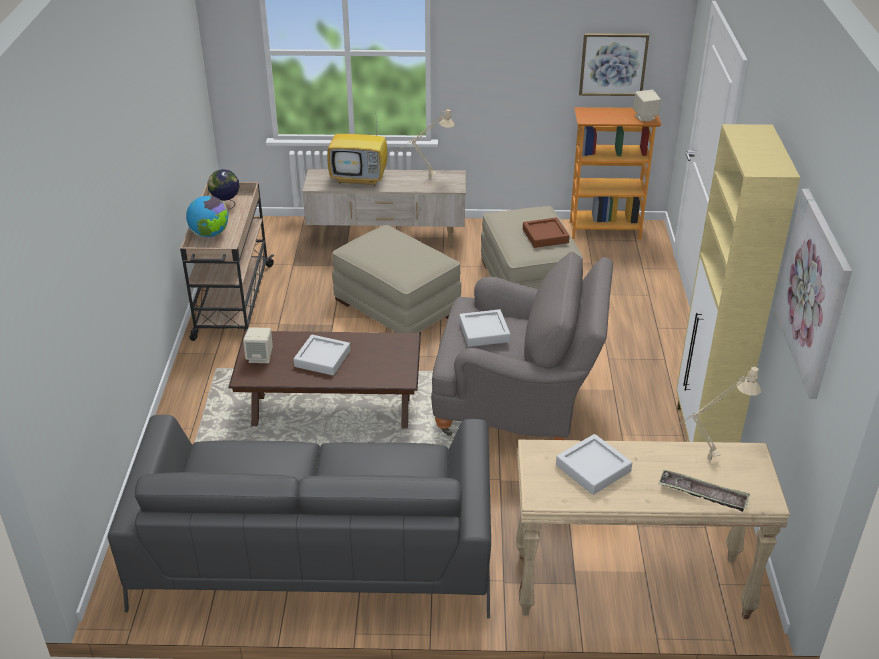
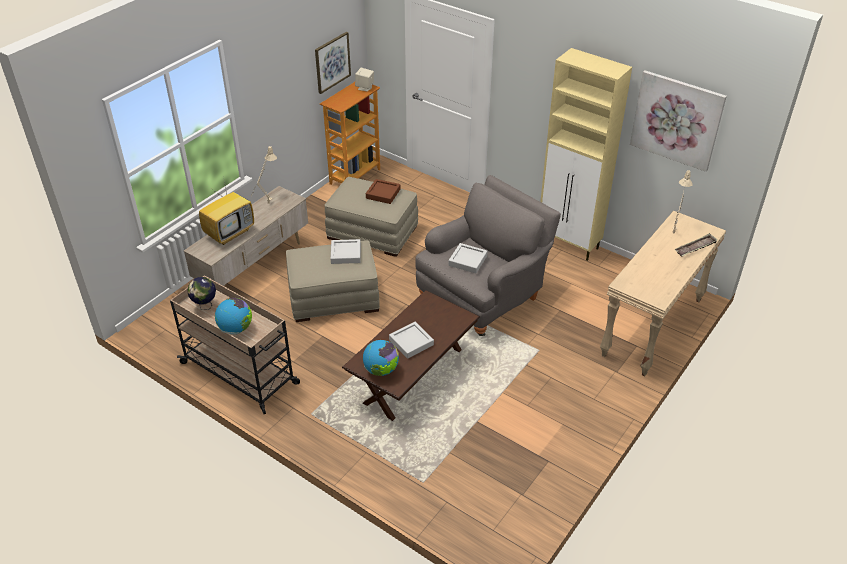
camera: 55 degrees left, 5 degrees up
grey sofa [108,415,491,619] -> none
beige speaker [243,327,273,363] -> globe [363,340,399,376]
grey tray [556,434,632,495] -> grey tray moved to [331,239,361,264]

